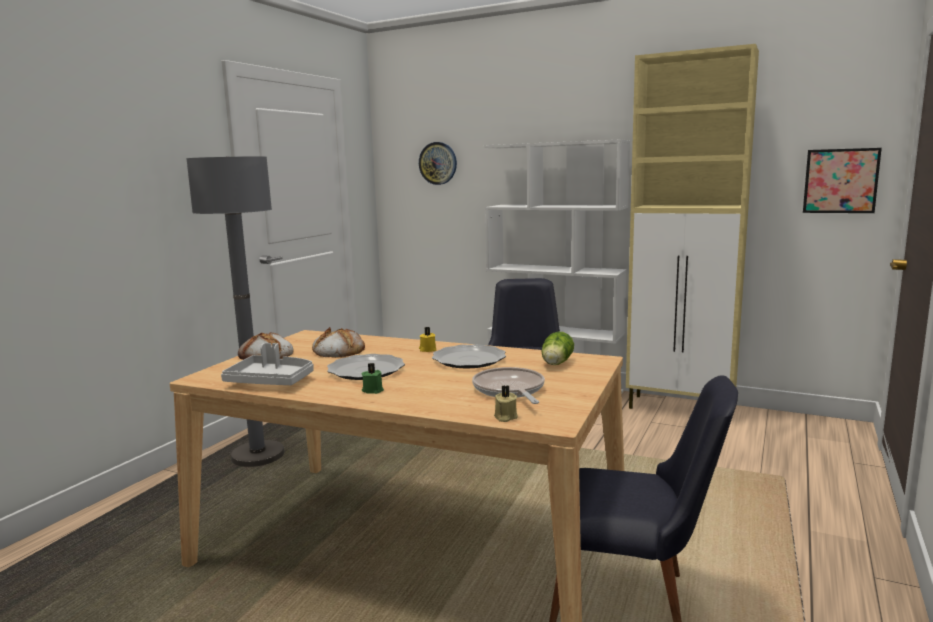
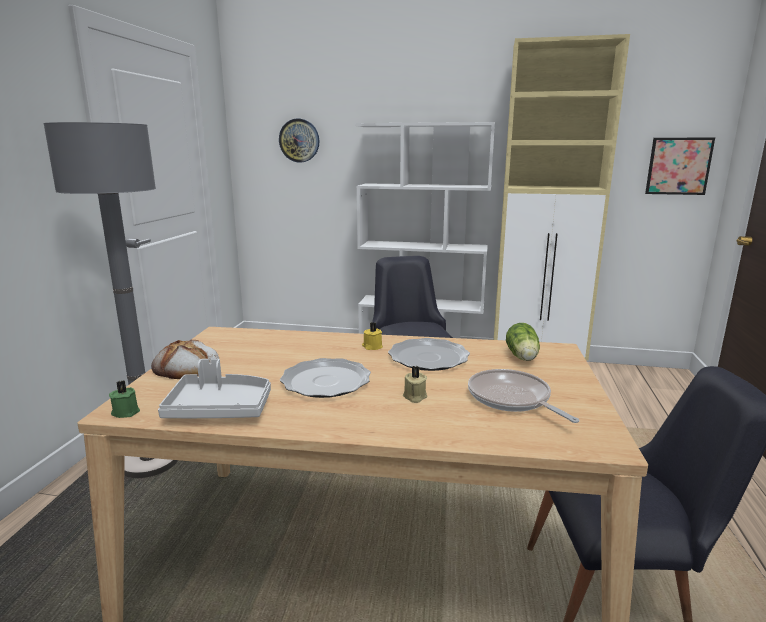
camera: 15 degrees left, 5 degrees up
bread [312,327,365,358] -> none
green candle [362,363,384,394] -> green candle moved to [109,380,140,418]
beige candle [494,386,518,422] -> beige candle moved to [403,366,427,403]

